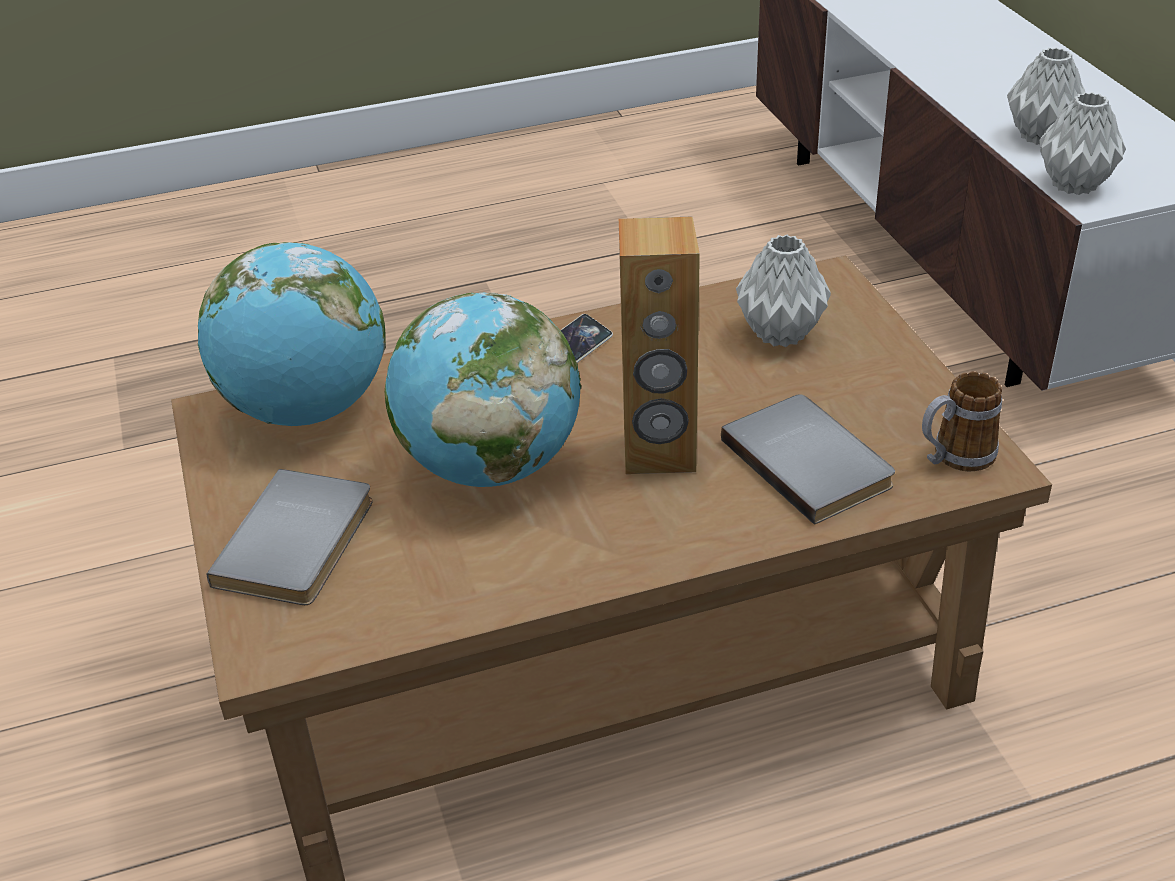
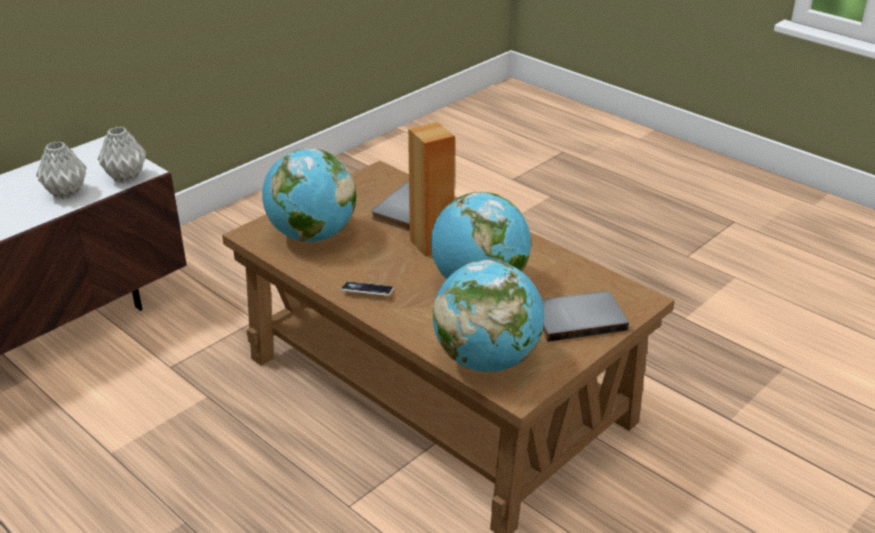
camera: 120 degrees left, 5 degrees down
grey vase [736,235,831,347] -> globe [262,148,356,242]
mug [922,371,1002,472] -> none

